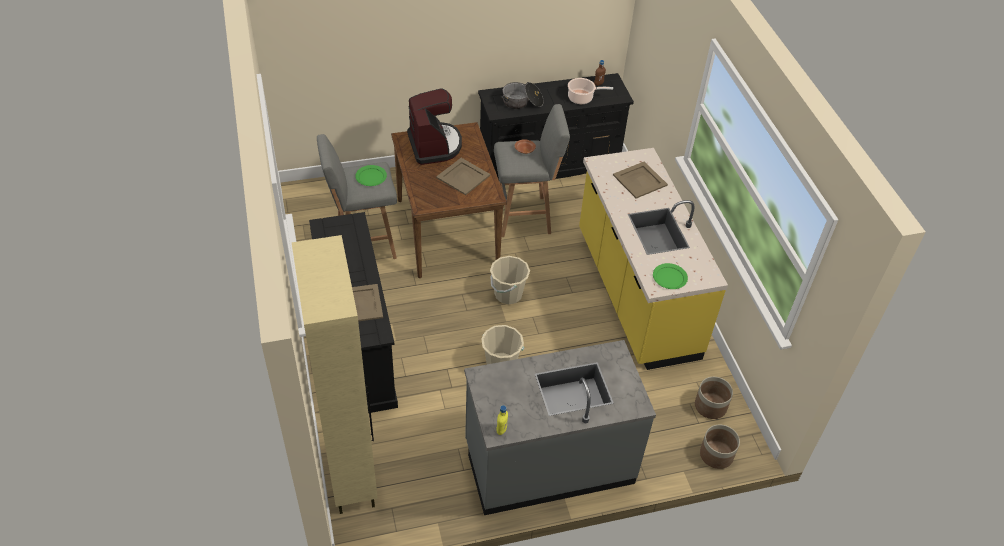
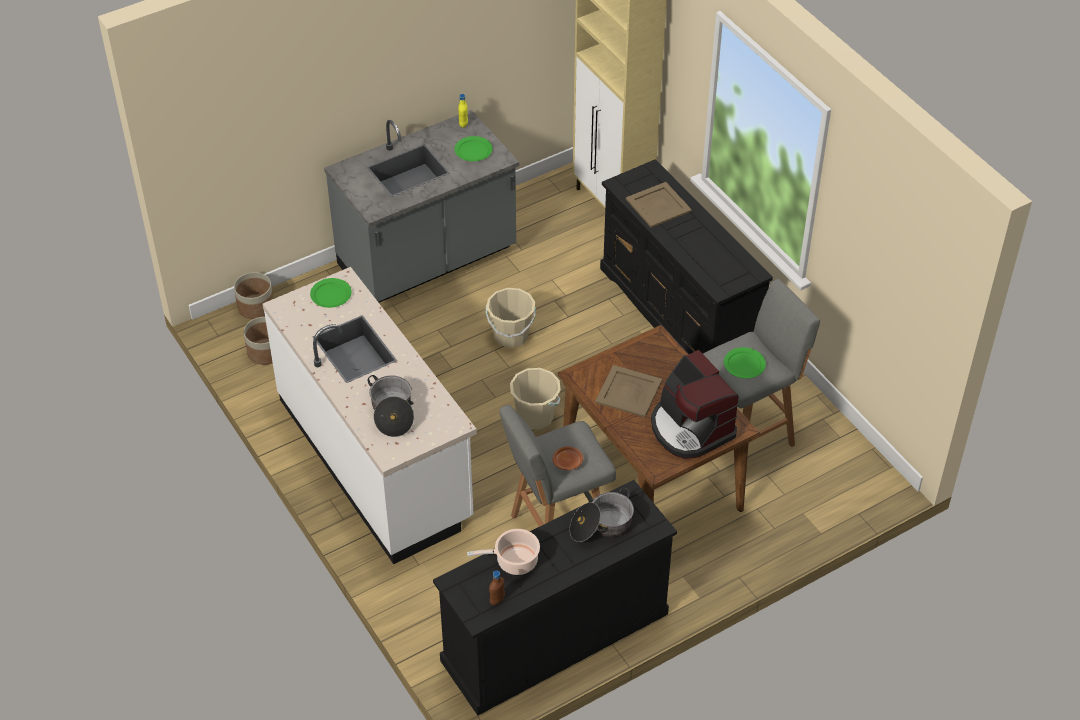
camera: 165 degrees right, 0 degrees up
yellow counter [579,148,728,370] -> white counter [263,267,477,564]
beige tray [613,162,668,199] -> cooking pot [368,375,414,437]
none -> green plate [454,136,493,161]

